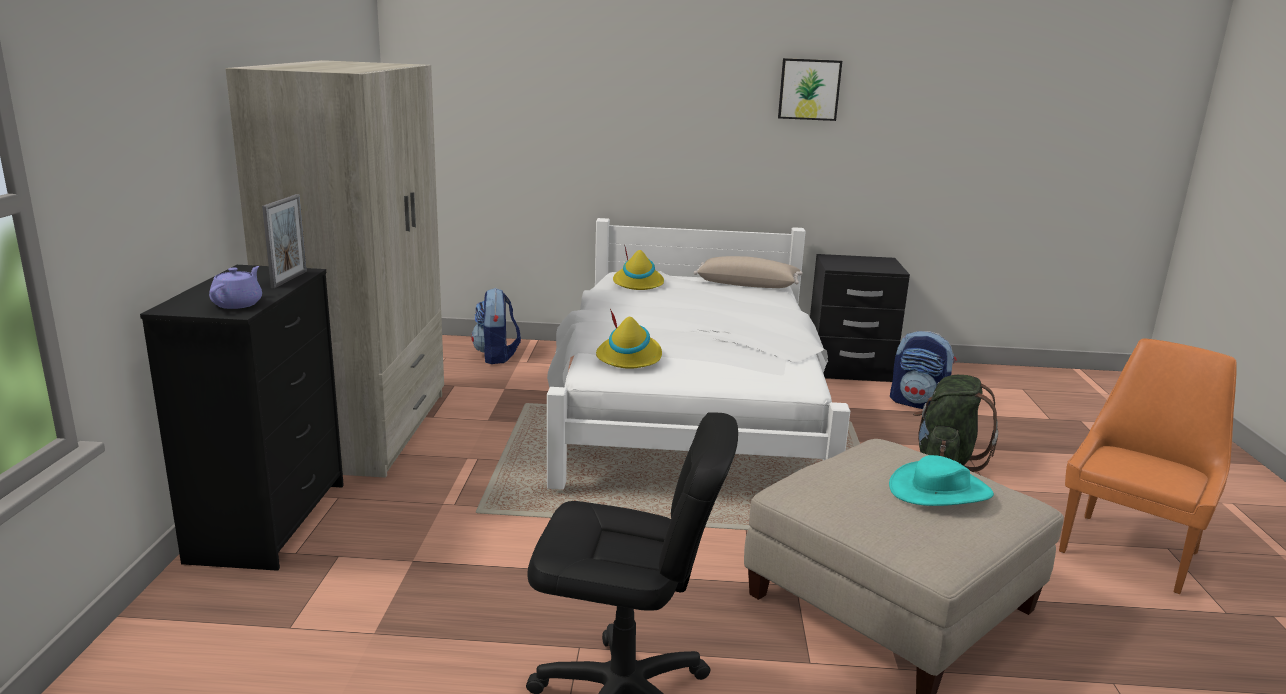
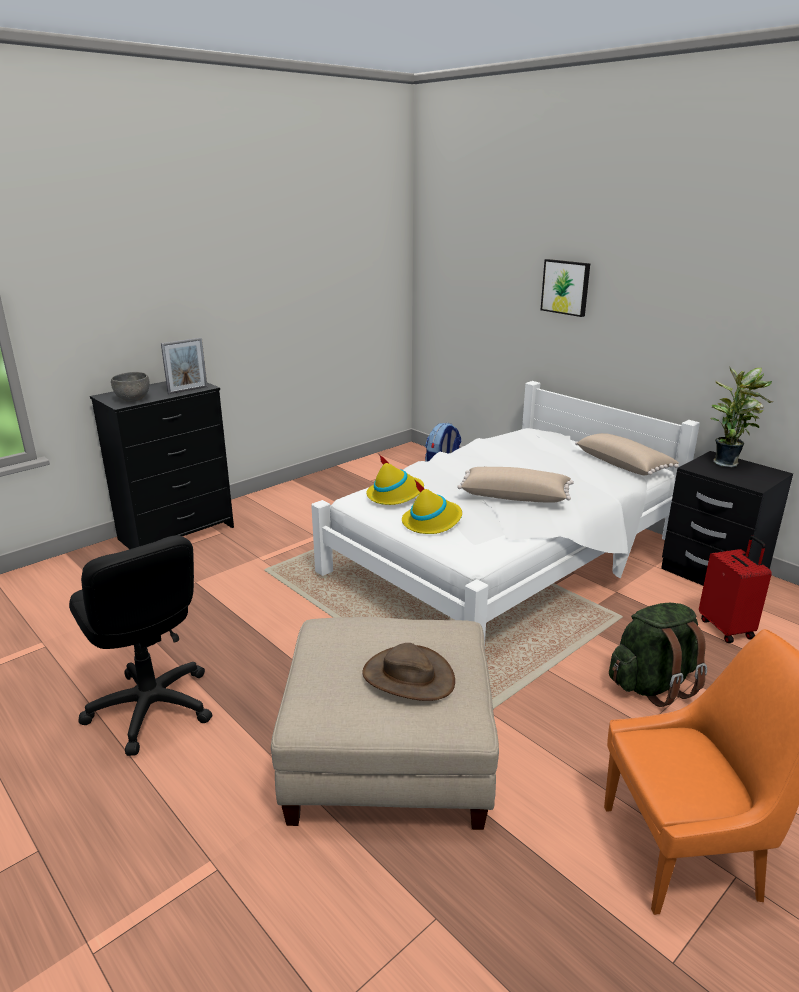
camera: 45 degrees right, 5 degrees up
purple teapot [209,266,262,309] -> grey bowl [111,372,150,402]
beige wardrobe [225,60,444,478] -> none
yellow hat [613,244,664,290] -> yellow hat moved to [402,479,462,534]
picture [778,58,842,121] -> picture moved to [541,259,590,317]
turquoise hat [889,455,994,506] -> brown hat [362,643,455,701]
backpack [890,331,957,409] -> red suitcase [699,536,772,643]
none -> beige pillow [457,467,574,503]
none -> potted plant [710,366,774,467]

